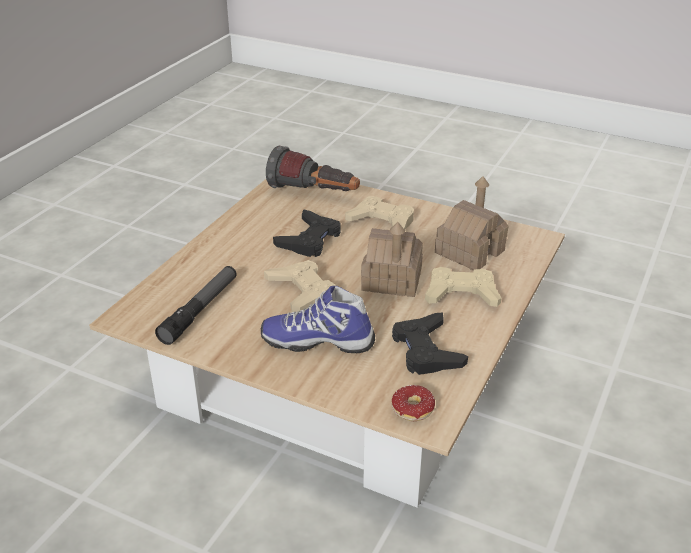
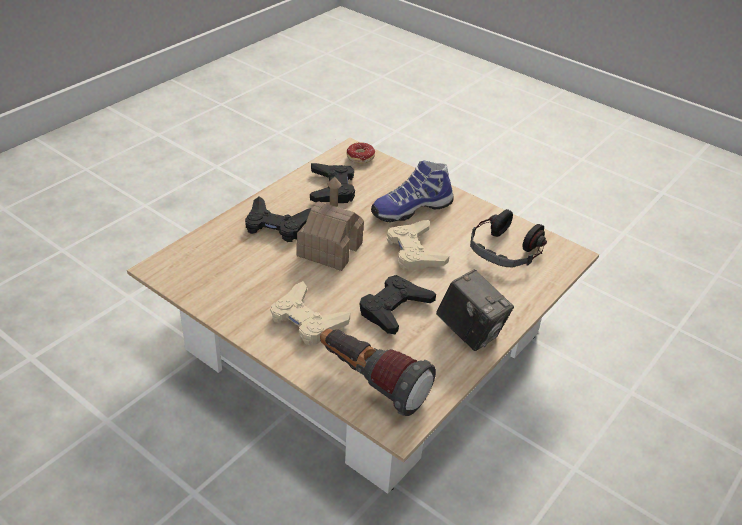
camera: 170 degrees left, 5 degrees up
flashlight [155,266,237,345] -> headphones [470,209,547,268]
shoe [261,286,375,353] -> shoe turned 135 degrees clockwise [371,161,454,223]
beige game controller [425,267,502,307] -> black game controller [245,196,312,242]
toy house [435,176,508,271] -> none
none -> camera [436,270,514,351]

